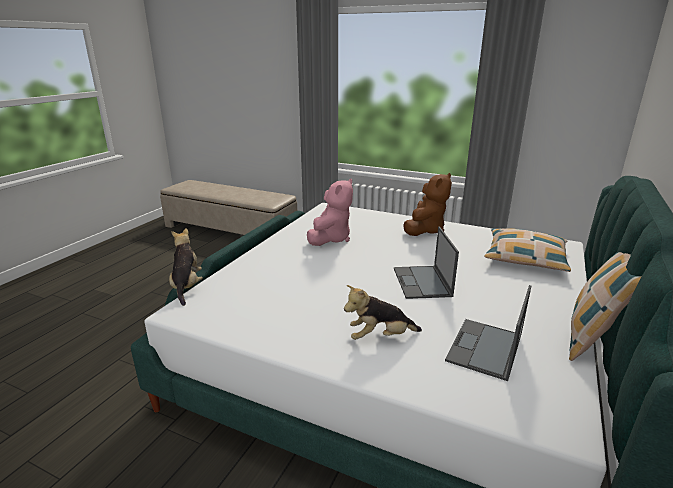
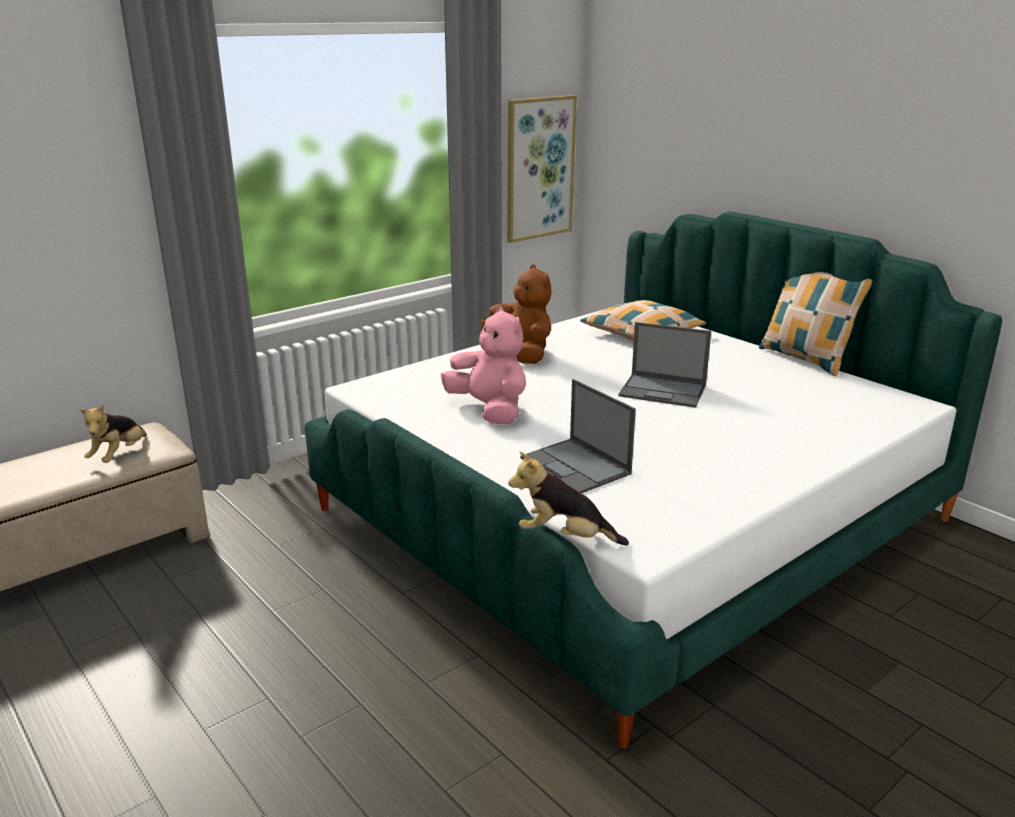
camera: 65 degrees left, 0 degrees up
plush toy [344,285,422,340] -> plush toy moved to [79,404,147,463]
laptop [445,285,531,381] -> laptop moved to [520,379,636,493]
none -> picture [507,95,577,243]

